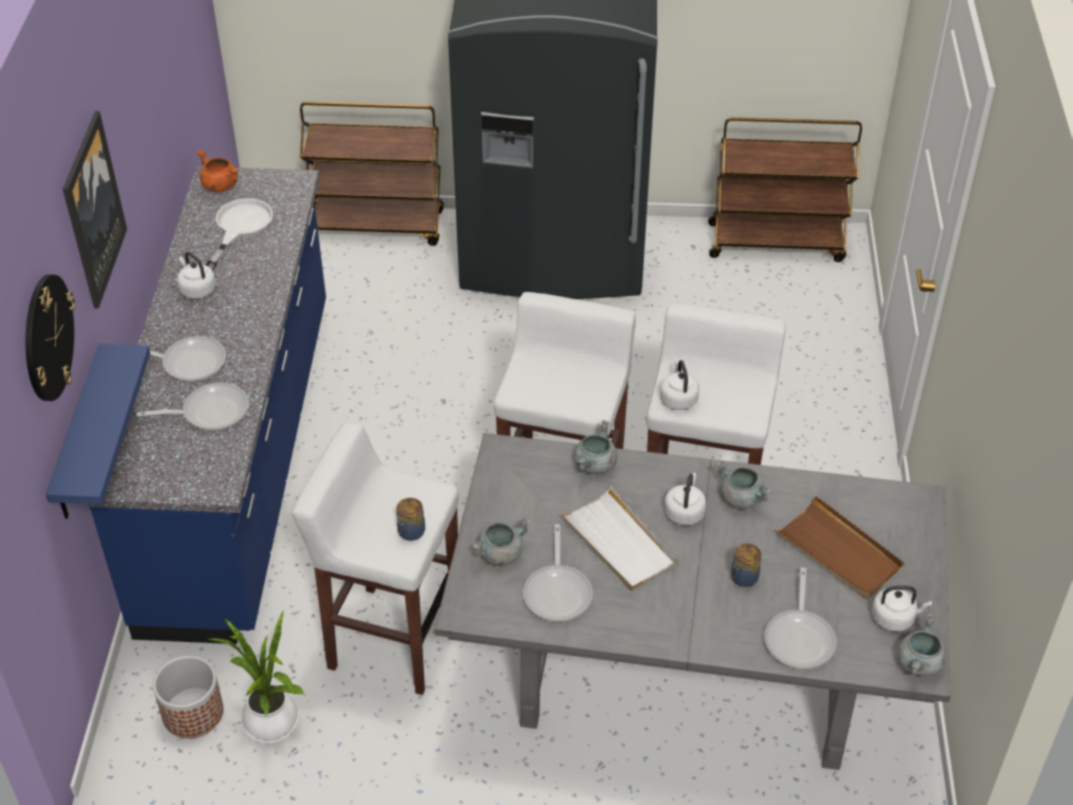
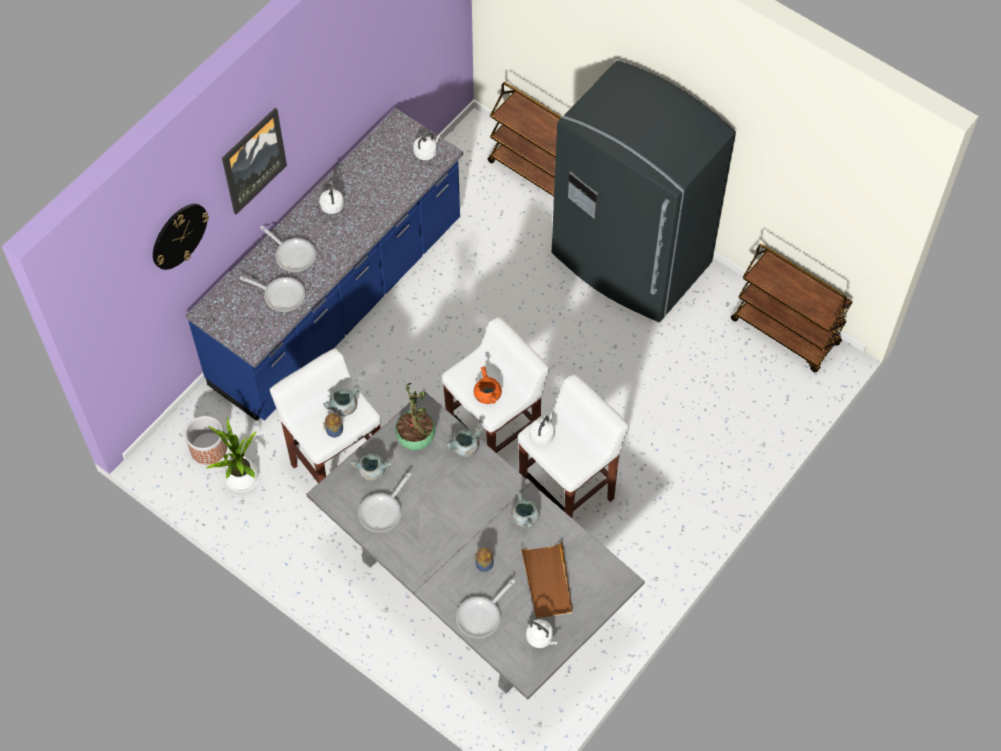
camera: 35 degrees right, 15 degrees up
blue shelf [45,344,150,519] -> none
orange cooking pot [196,150,239,192] -> orange cooking pot moved to [474,367,502,404]
white frying pan [205,198,273,271] -> none
white tray [560,485,678,591] -> none
white kettle [665,473,706,526] -> white kettle moved to [413,133,441,160]
grey cooking pot [897,613,947,676] -> grey cooking pot moved to [323,384,360,416]
none -> potted plant [395,383,435,450]

